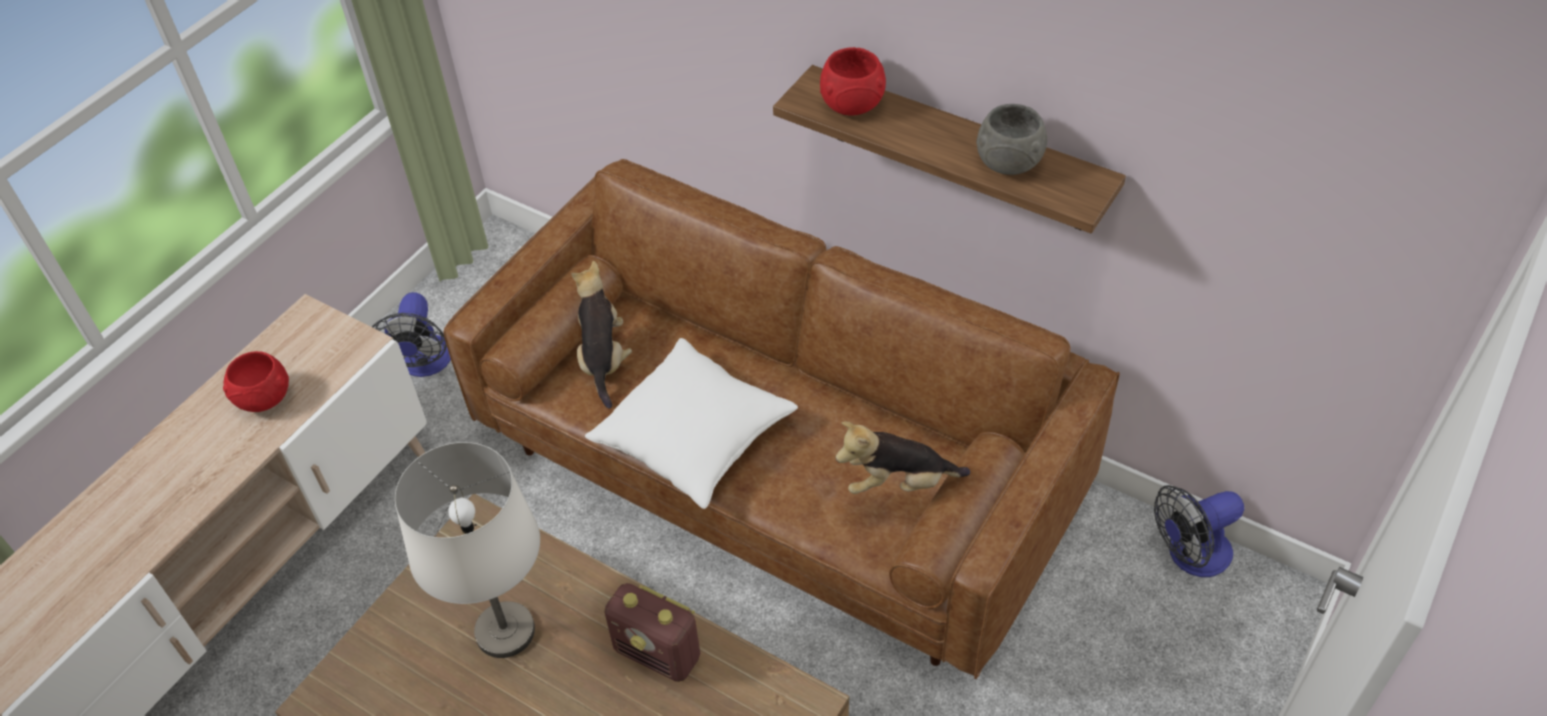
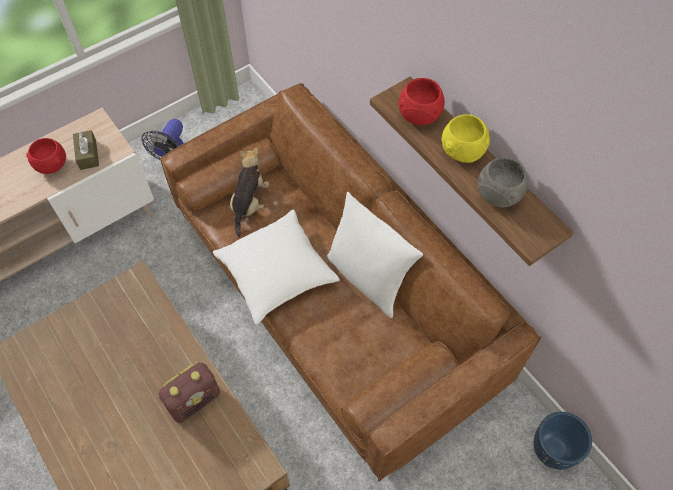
camera: 20 degrees right, 10 degrees up
white table lamp [395,442,540,658] -> none
radio [604,583,700,682] -> radio turned 90 degrees counterclockwise [159,362,220,423]
plush toy [836,421,970,494] -> none
fan [1154,485,1244,577] -> blue planter [533,412,592,470]
none -> brown tissue box [73,130,99,170]
none -> white pillow [327,191,423,318]
none -> yellow bowl [441,114,490,163]

